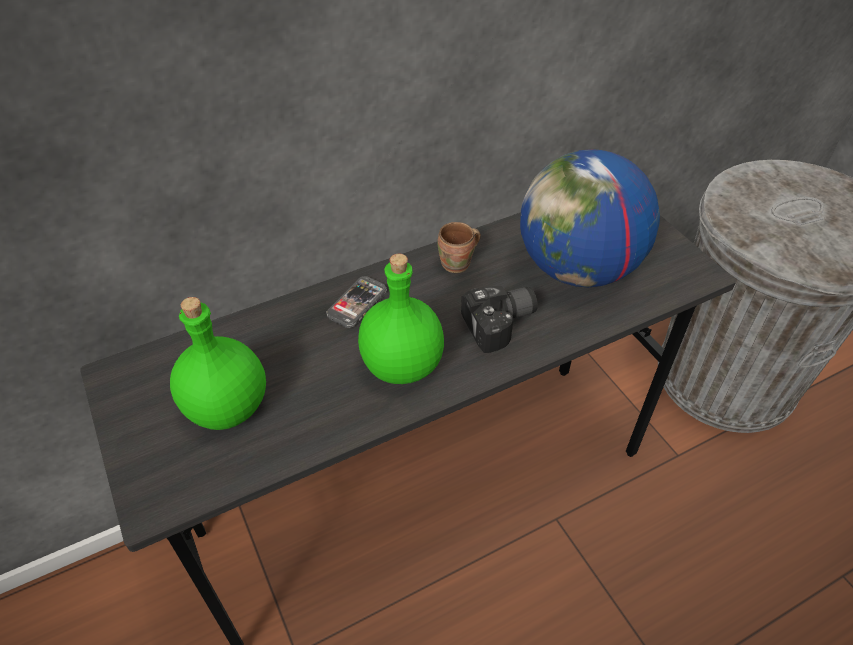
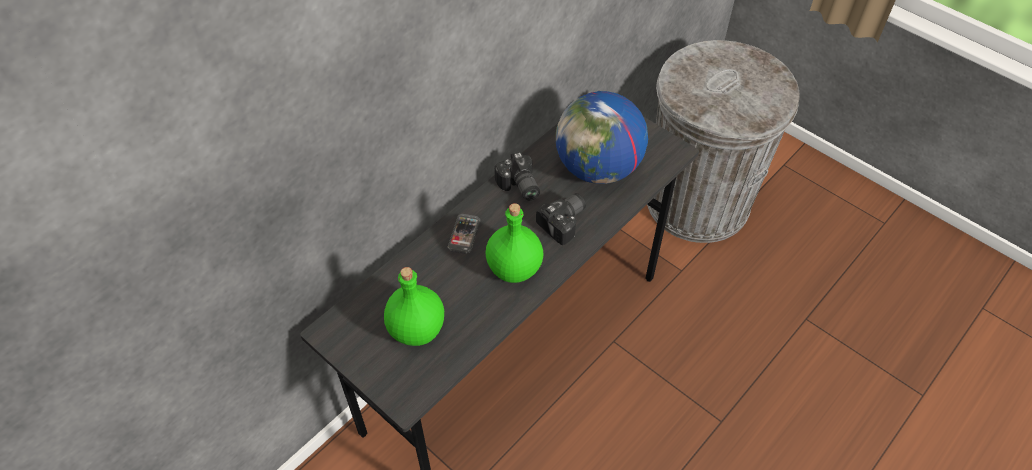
camera: 20 degrees left, 5 degrees up
brown mug [437,222,481,273] -> camera [495,151,540,201]

